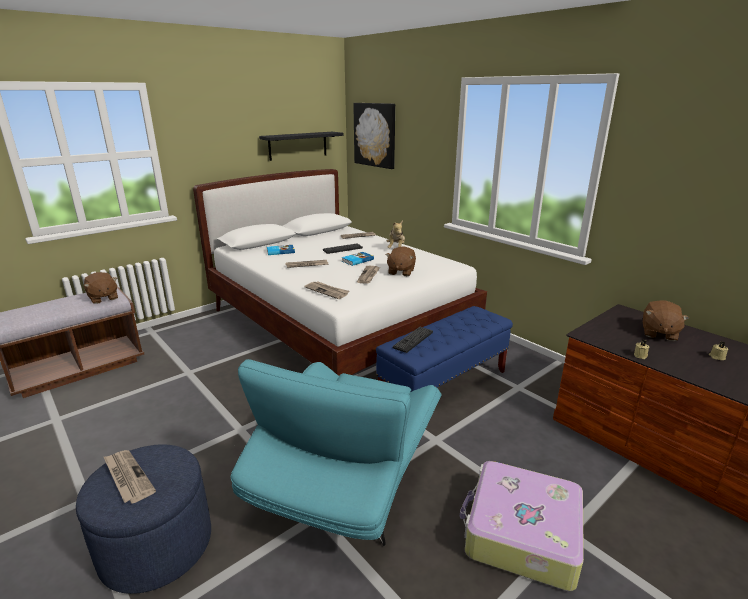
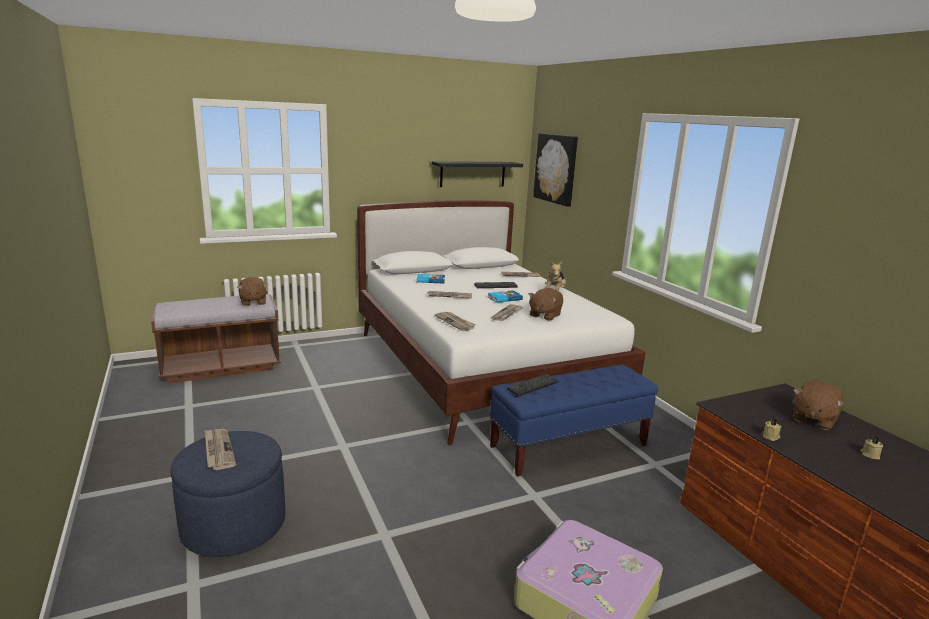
camera: 15 degrees right, 5 degrees down
turquoise armchair [231,359,441,546] -> none

